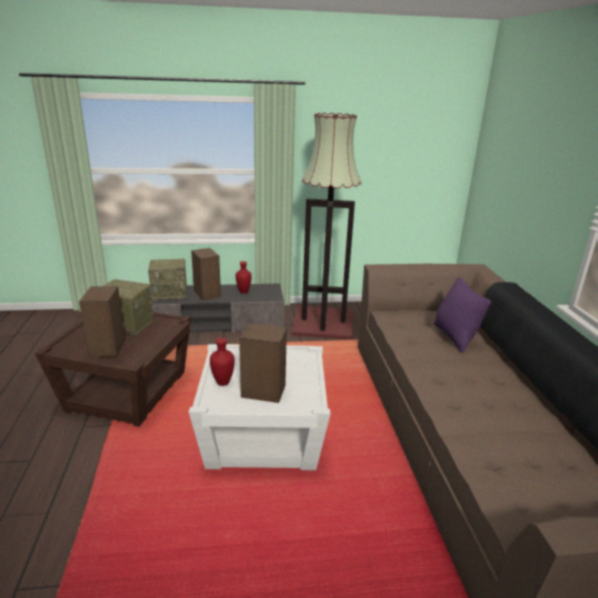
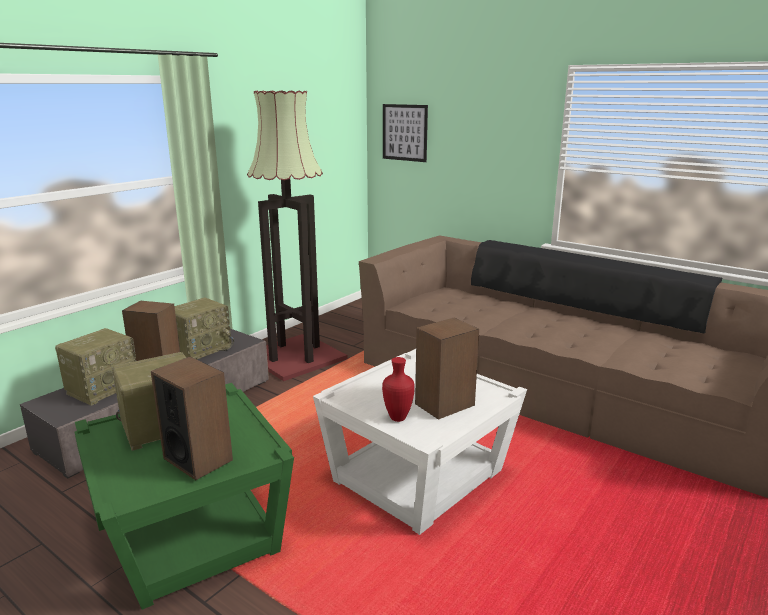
camera: 45 degrees left, 5 degrees down
brown side table [35,312,191,427] -> green side table [75,383,294,610]
red vase [236,261,252,294] -> radio [175,297,234,359]
purple pillow [434,277,491,353] -> none
none -> picture [383,104,428,162]

